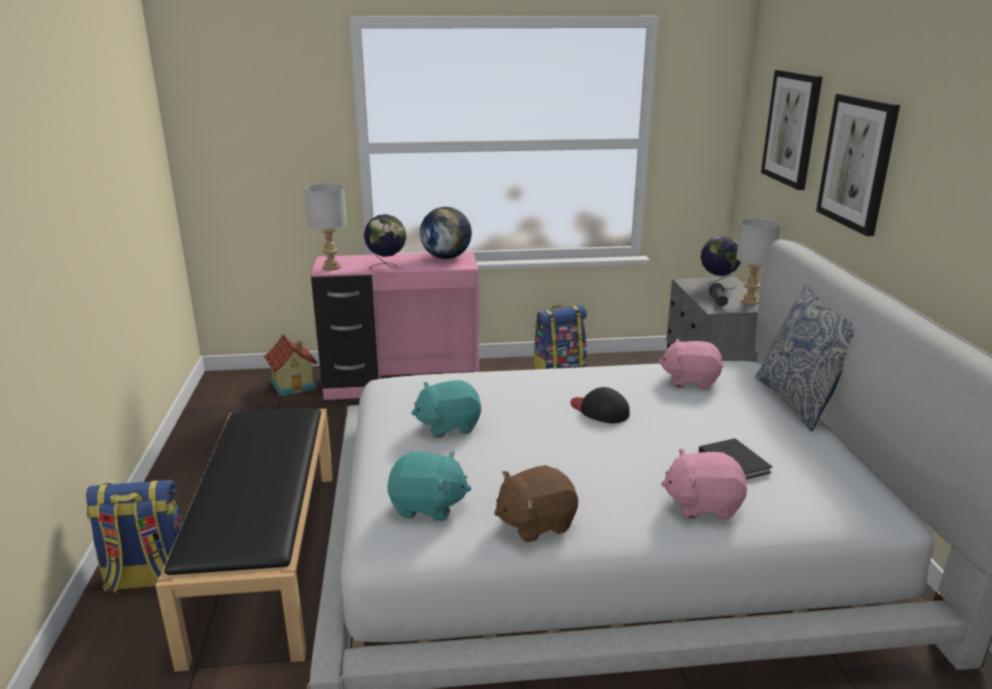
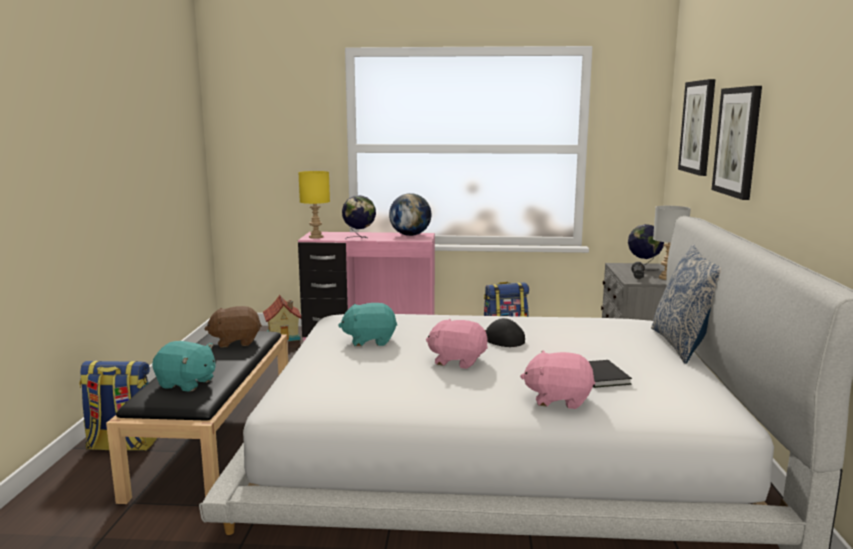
camera: 10 degrees right, 10 degrees down
grey table lamp [305,184,347,270] -> yellow table lamp [298,171,330,239]
turquoise plush toy [387,451,471,521] -> turquoise plush toy moved to [152,341,215,392]
brown plush toy [494,465,578,543] -> brown plush toy moved to [205,306,262,348]
pink plush toy [658,339,723,389] -> pink plush toy moved to [426,319,488,369]

